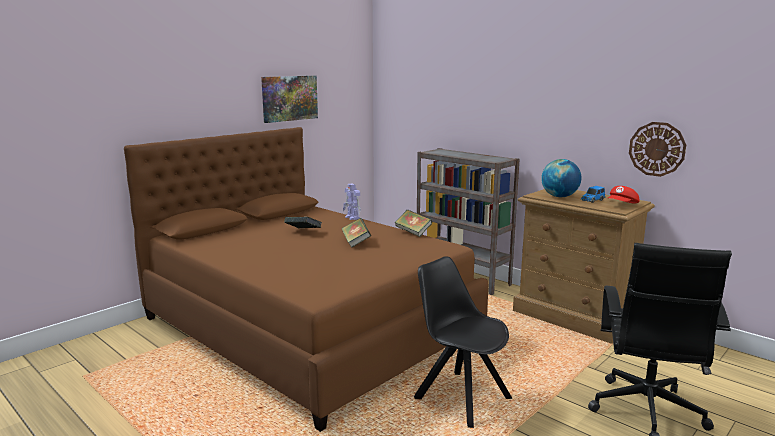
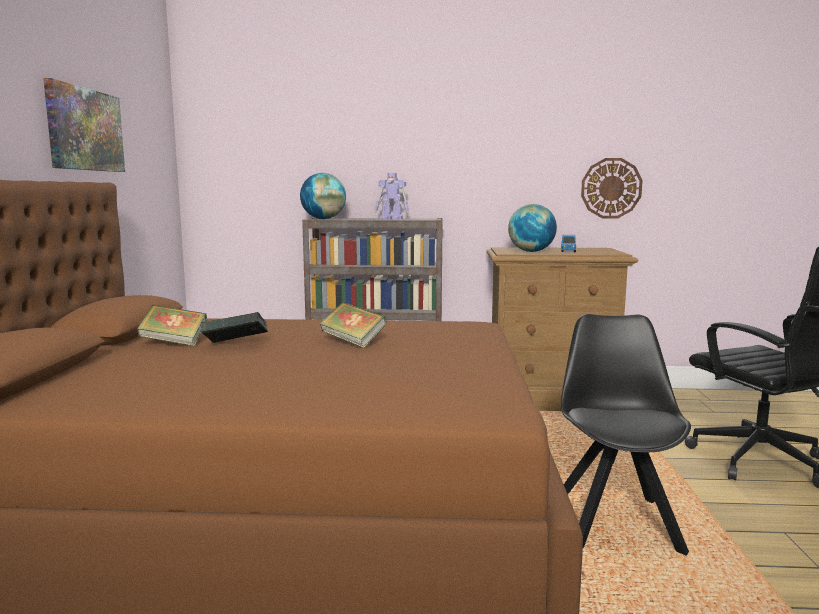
camera: 40 degrees left, 5 degrees down
toy robot [343,183,361,220] -> toy robot moved to [375,173,409,219]
book [395,210,432,237] -> book moved to [137,305,207,346]
black chair [414,256,513,428] -> black chair turned 90 degrees clockwise [561,314,691,556]
red cap [608,186,639,203] -> none
none -> globe [300,173,346,219]

